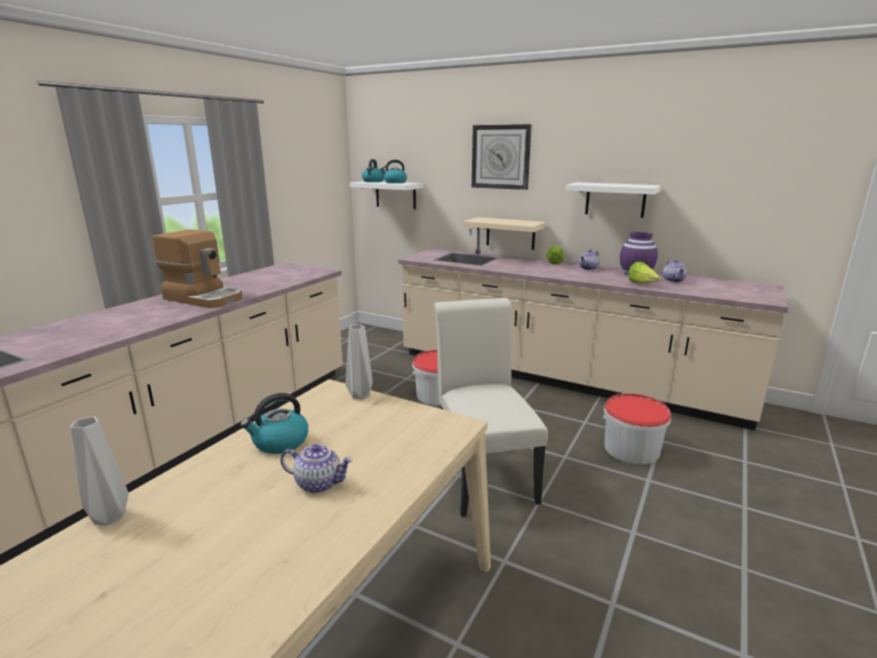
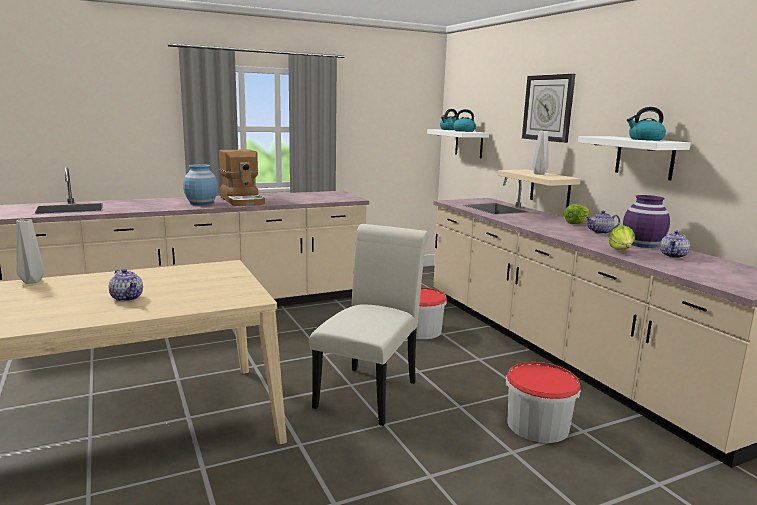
camera: 35 degrees right, 5 degrees down
kettle [241,393,308,454] -> kettle moved to [627,107,666,141]
grey vase [346,324,373,399] -> grey vase moved to [532,131,548,175]
none -> blue vase [183,164,218,205]

